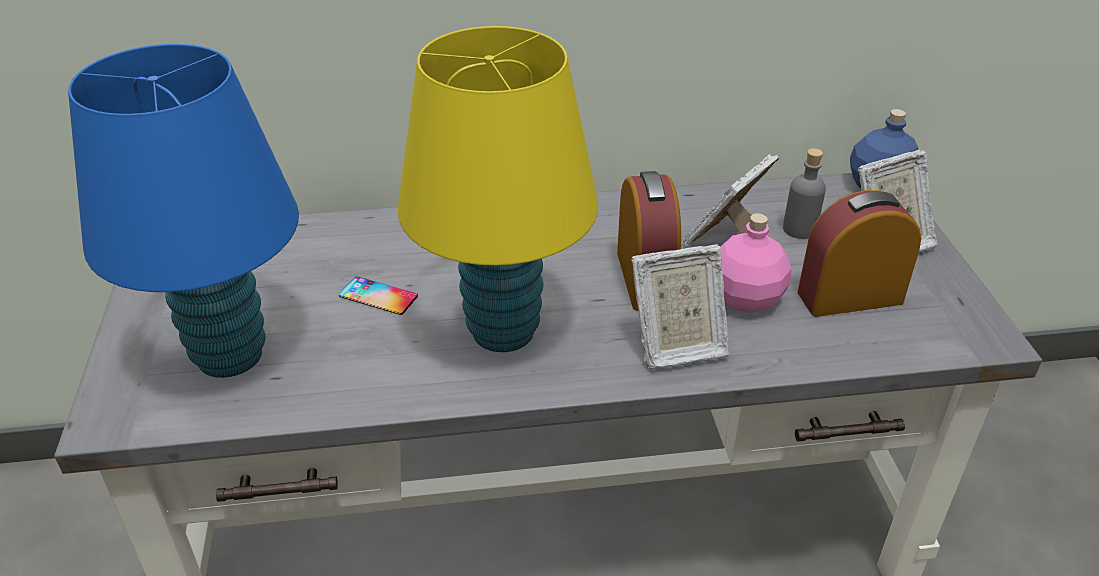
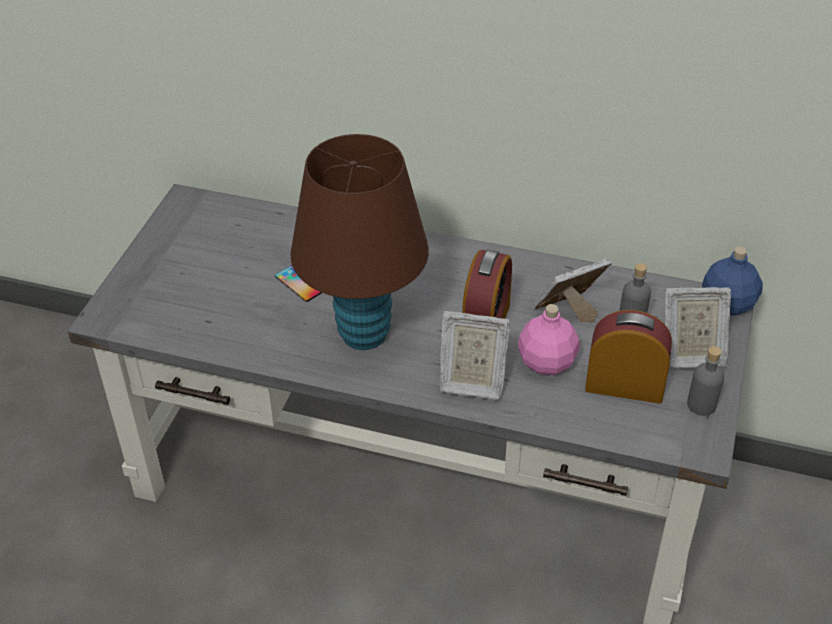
camera: 25 degrees right, 5 degrees up
blue table lamp [68,44,299,378] -> none
yellow table lamp [398,26,598,352] -> brown table lamp [290,134,429,350]
none -> grey bottle [687,346,724,416]

